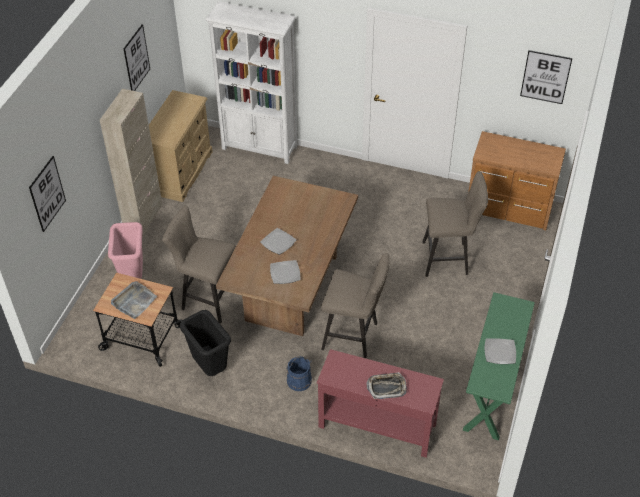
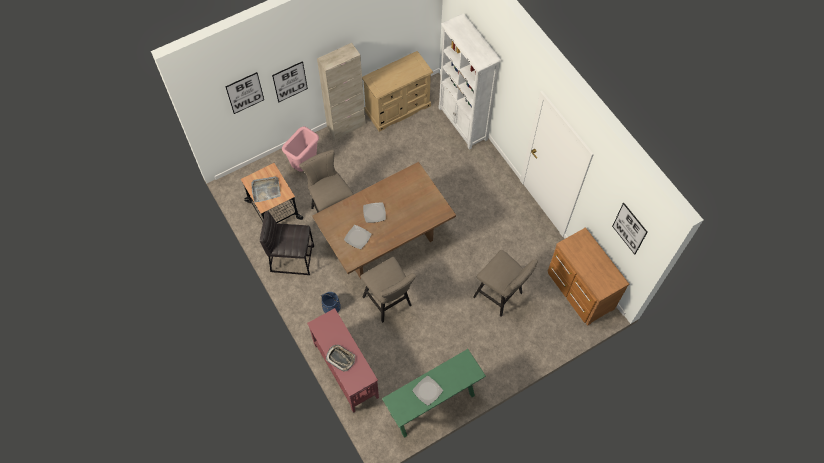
camera: 40 degrees right, 15 degrees up
picture [124,24,150,91] -> picture moved to [272,61,308,102]
black trash can [180,310,231,376] -> grey stool [260,211,314,275]

